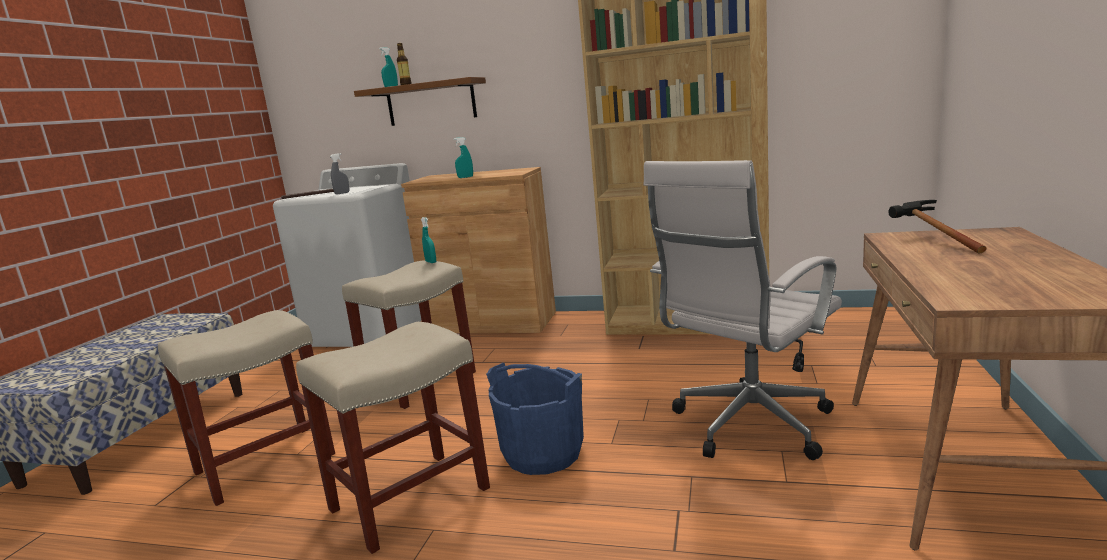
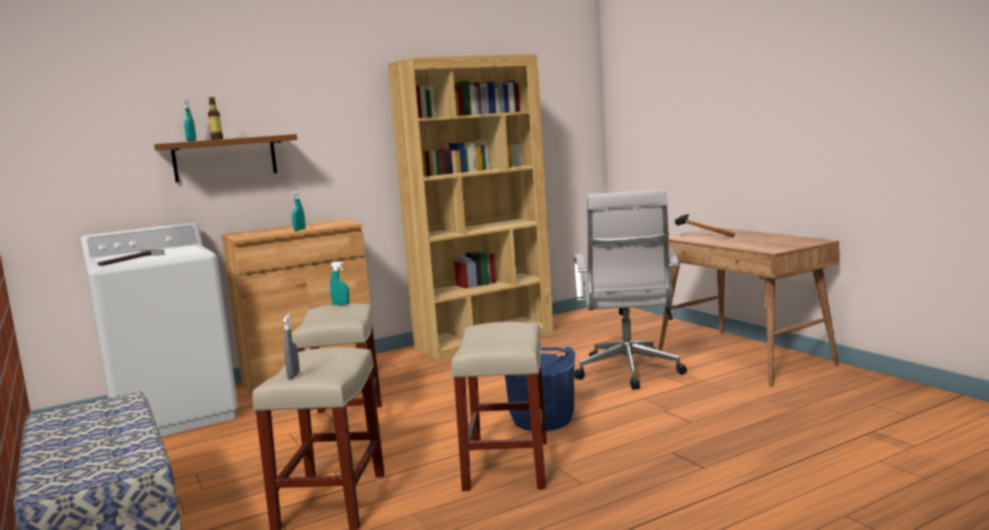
camera: 45 degrees left, 5 degrees down
grey spray bottle [330,153,349,195] -> grey spray bottle moved to [283,314,300,379]

